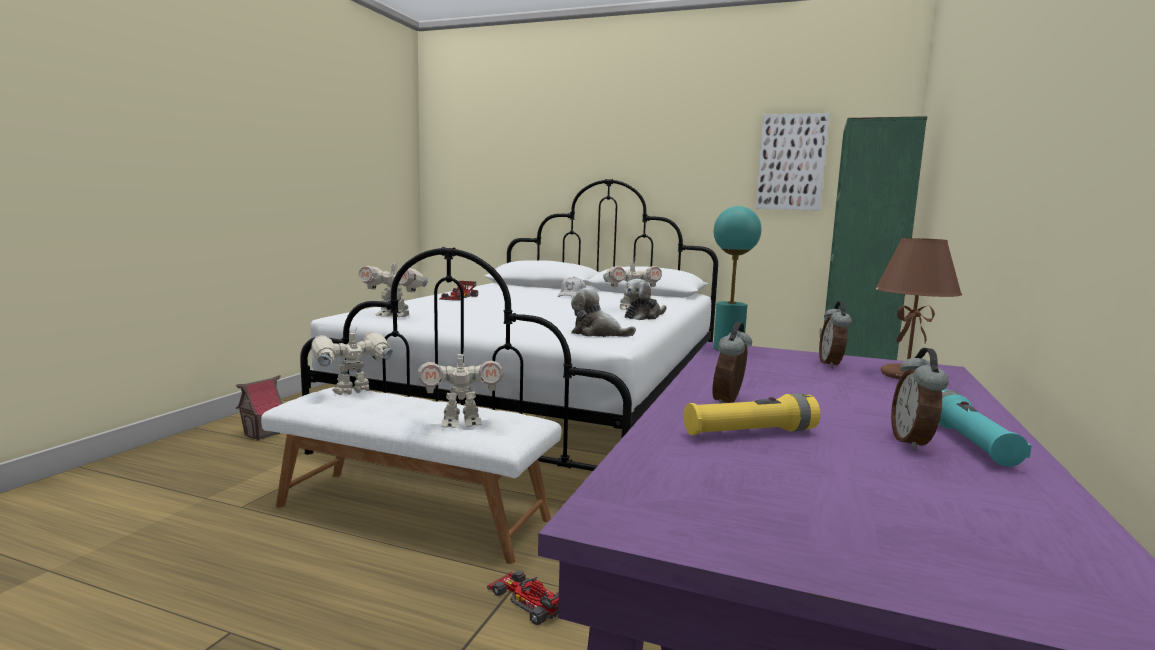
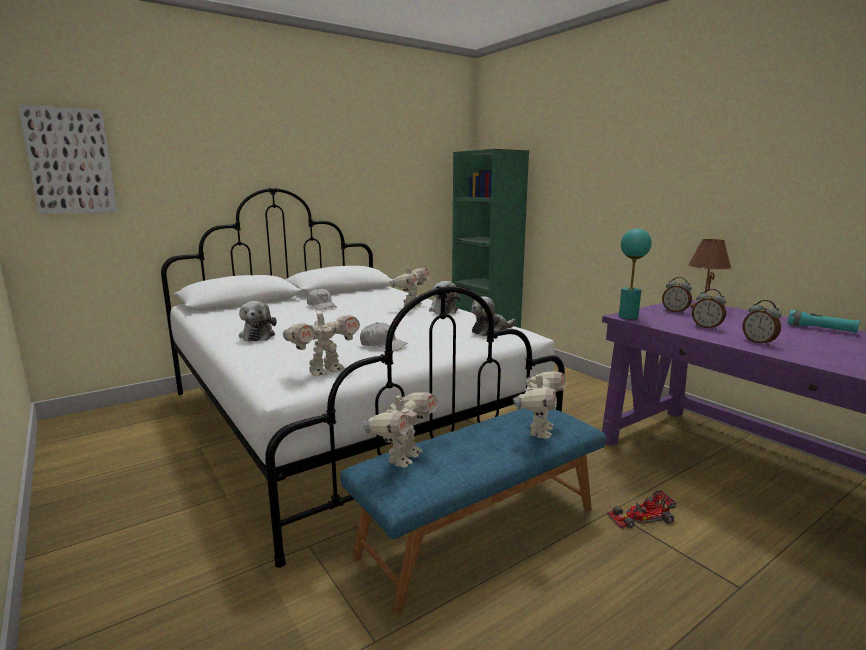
camera: 55 degrees left, 5 degrees up
toy house [236,375,283,440] -> none
white bench [261,387,561,564] -> blue bench [340,408,606,614]
toy robot [311,326,393,395] -> toy robot turned 150 degrees counterclockwise [363,388,437,468]
toy car [439,281,478,301] -> plush toy [239,301,277,341]
yellow flashlight [684,394,820,435] -> none
picture [756,113,829,211] -> picture moved to [18,105,118,214]
alarm clock [891,348,948,451] -> alarm clock moved to [692,289,726,330]
none -> white cap [360,322,408,351]

